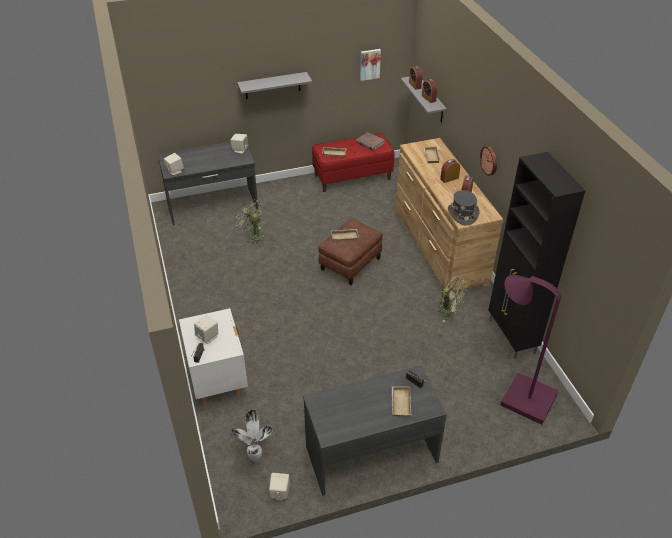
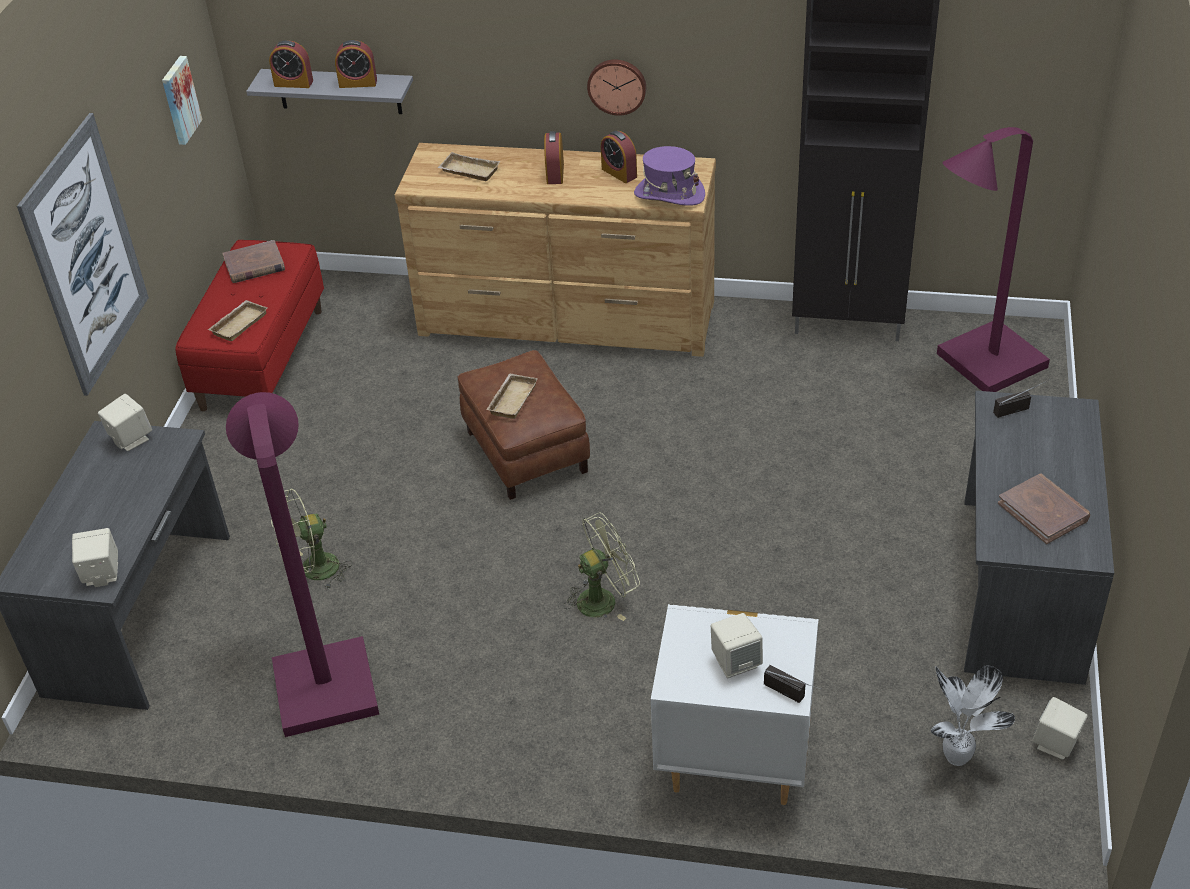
camera: 60 degrees left, 0 degrees up
grey shelf [237,72,312,99] -> picture [17,113,149,396]
beige tray [392,386,411,417] -> none
green fan [435,276,468,323] -> green fan moved to [564,512,640,621]
grey hat [448,190,479,226] -> purple hat [634,146,705,206]
none -> purple floor lamp [226,392,379,737]
none -> brown book [998,473,1090,544]

